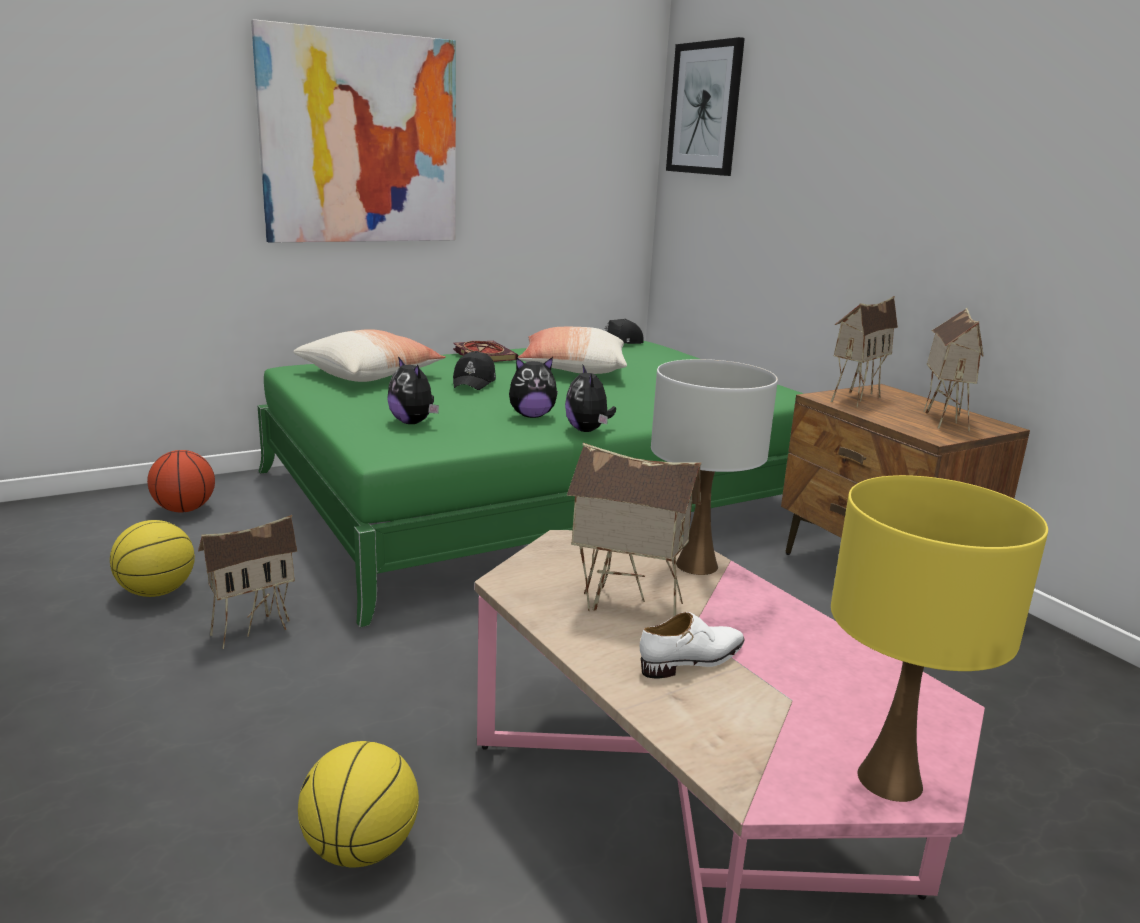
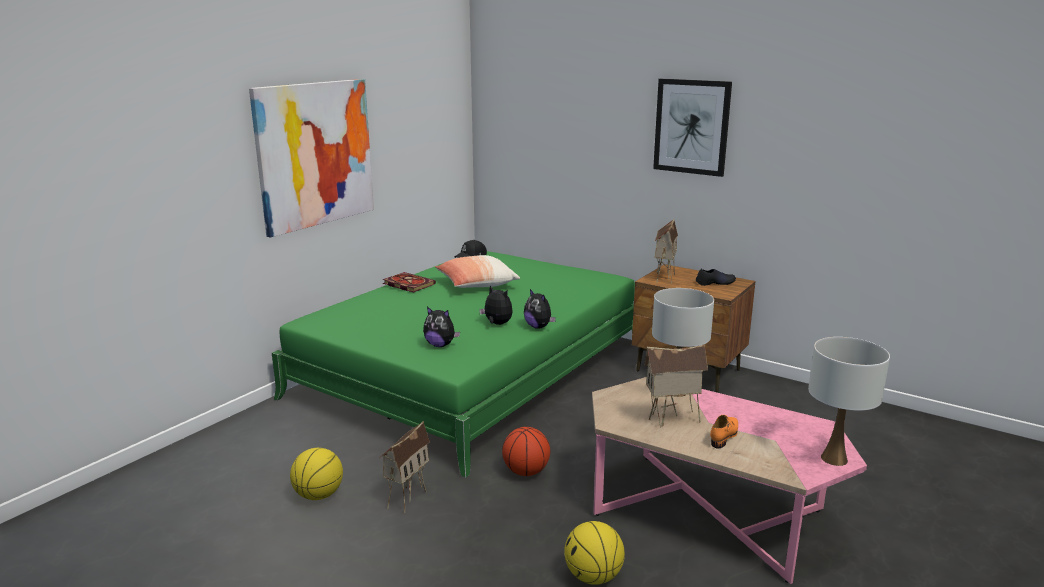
camera: 25 degrees left, 0 degrees up
basketball [147,450,215,512] -> basketball moved to [502,427,550,476]
pillow [293,329,446,382] -> none
black cap [453,351,496,390] -> none
plush toy [509,357,558,418] -> plush toy turned 105 degrees counterclockwise [479,286,513,325]
white shoe [640,612,745,678] -> orange shoe [710,415,738,448]
picture [666,37,745,176] -> picture moved to [653,79,732,177]
yellow table lamp [831,475,1048,802] -> white table lamp [808,337,890,466]
toy house [923,308,984,432] -> black shoe [696,268,736,286]

